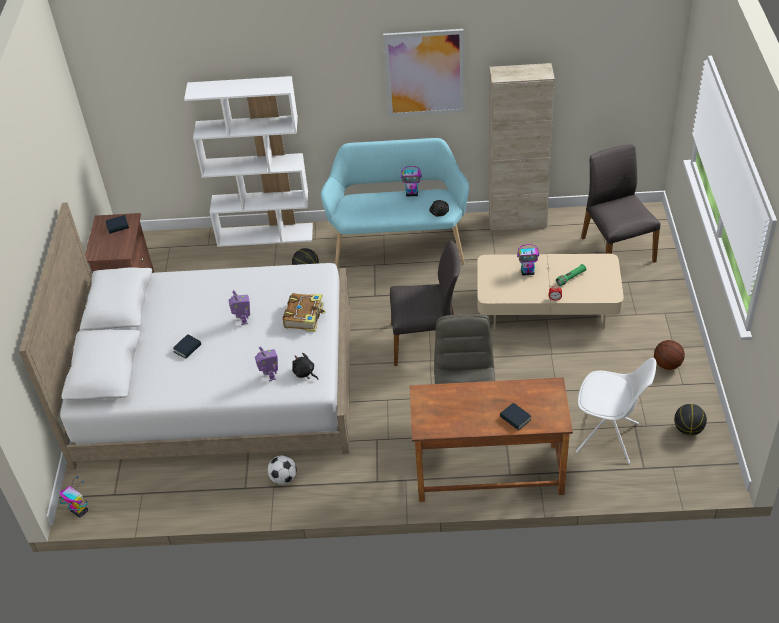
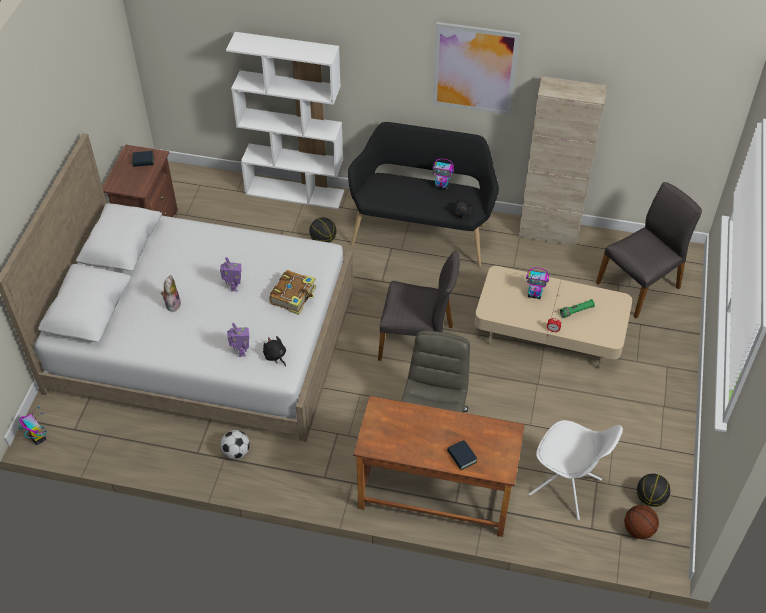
camera: 10 degrees right, 5 degrees up
book [173,335,201,359] -> plush toy [161,275,181,312]
turquoise bench [321,138,469,269] -> black bench [348,122,499,267]
grey chair [581,144,661,263] -> grey chair turned 60 degrees clockwise [596,182,702,318]
basketball [654,340,685,370] -> basketball moved to [624,505,659,539]

